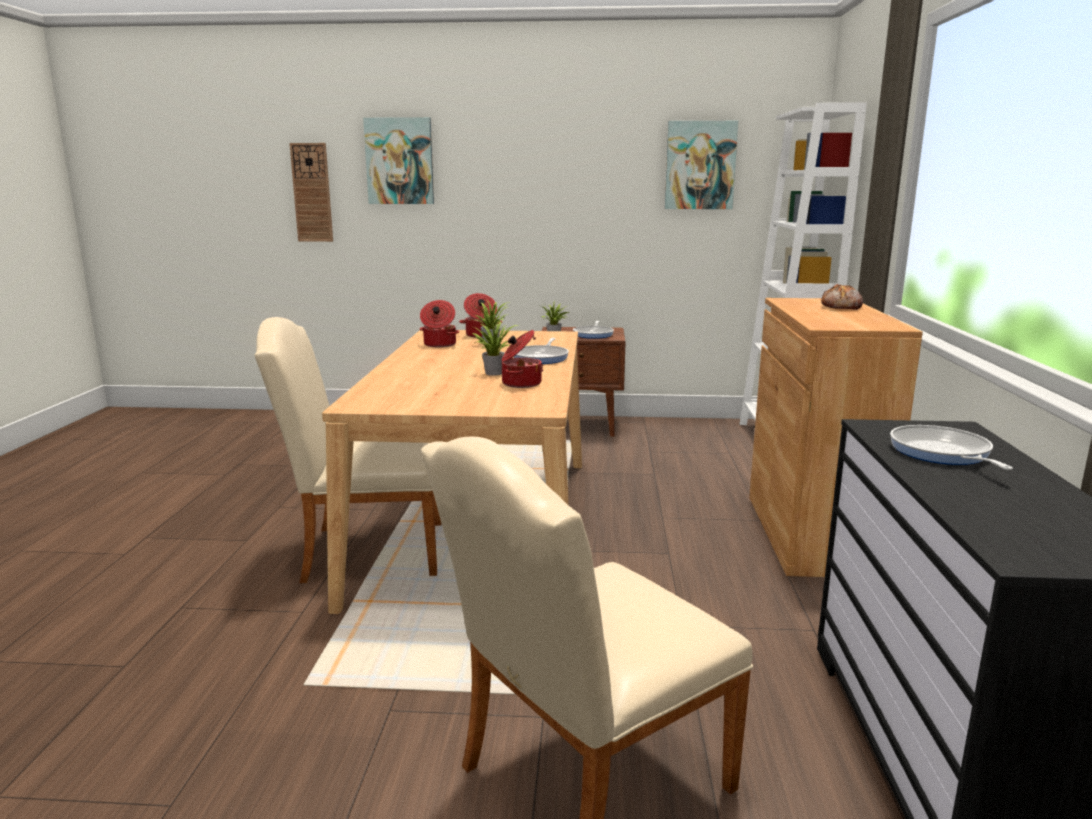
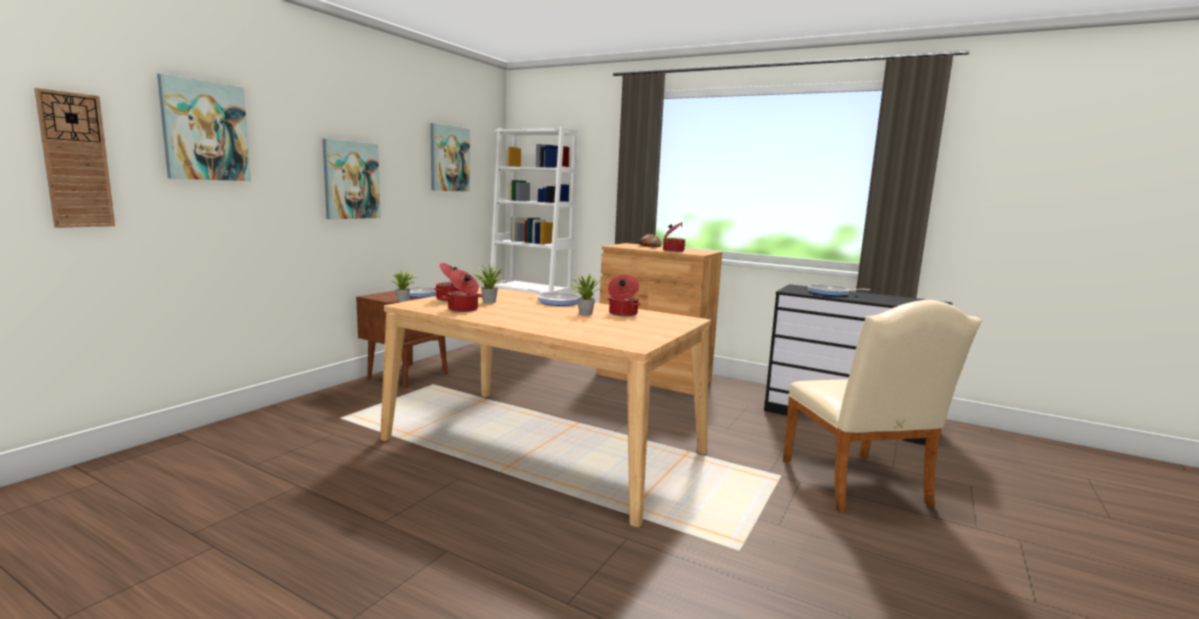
camera: 65 degrees left, 5 degrees down
beige chair [255,317,442,583] -> none
none -> picture [322,139,381,219]
none -> cooking pot [663,222,685,252]

